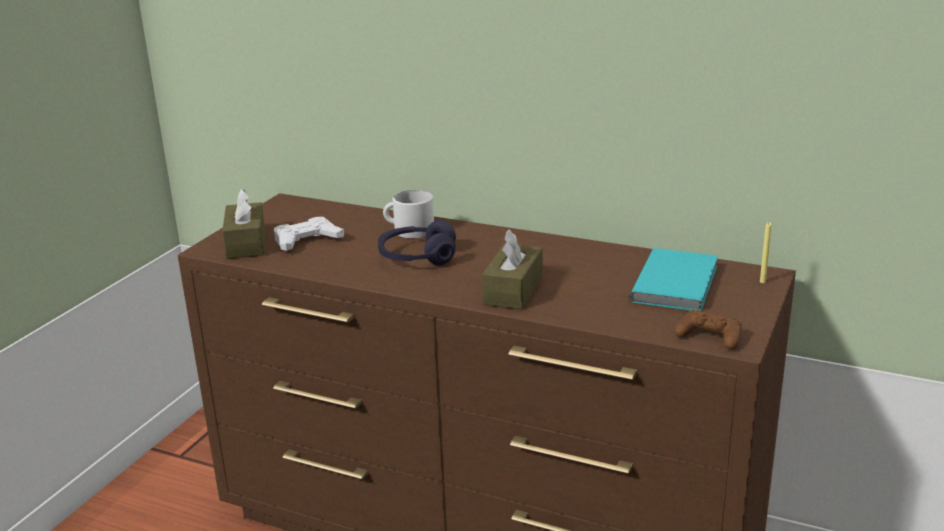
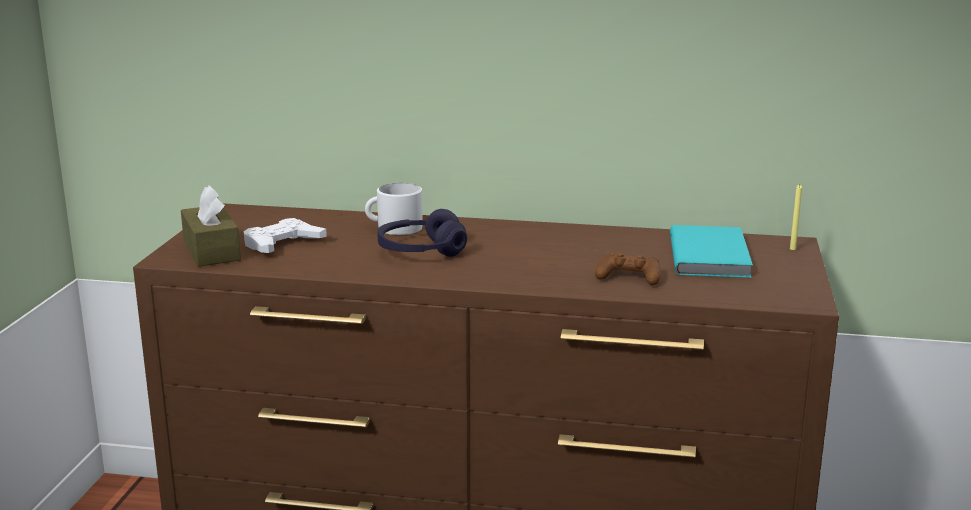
camera: 15 degrees left, 5 degrees down
brown tissue box [482,229,543,309] -> none
brown game controller [674,310,742,350] -> brown game controller moved to [595,253,661,285]

